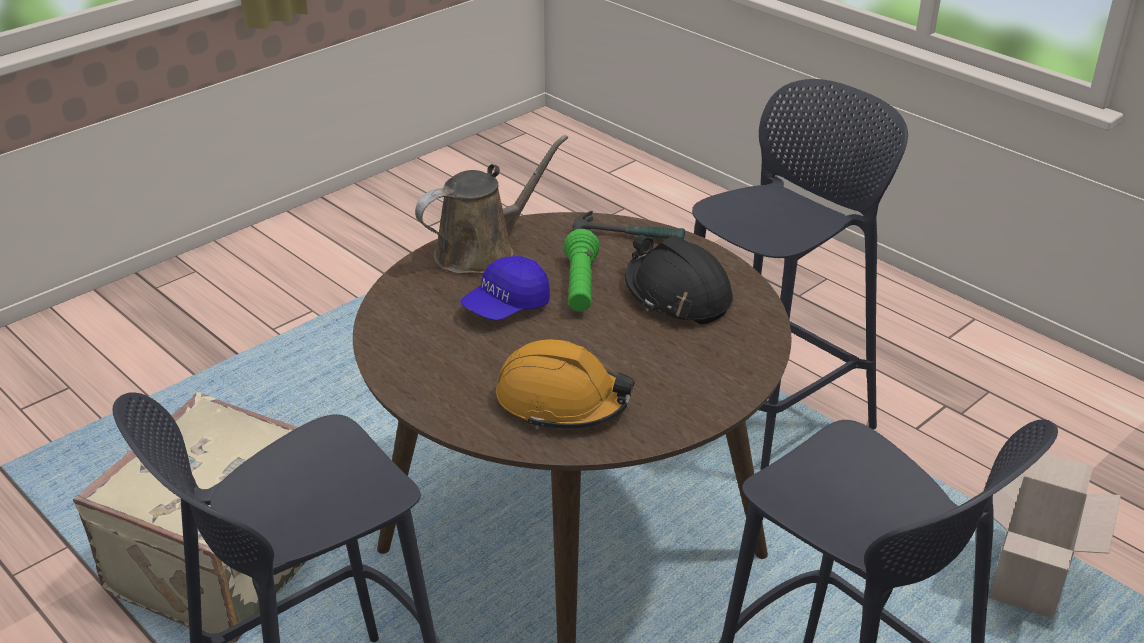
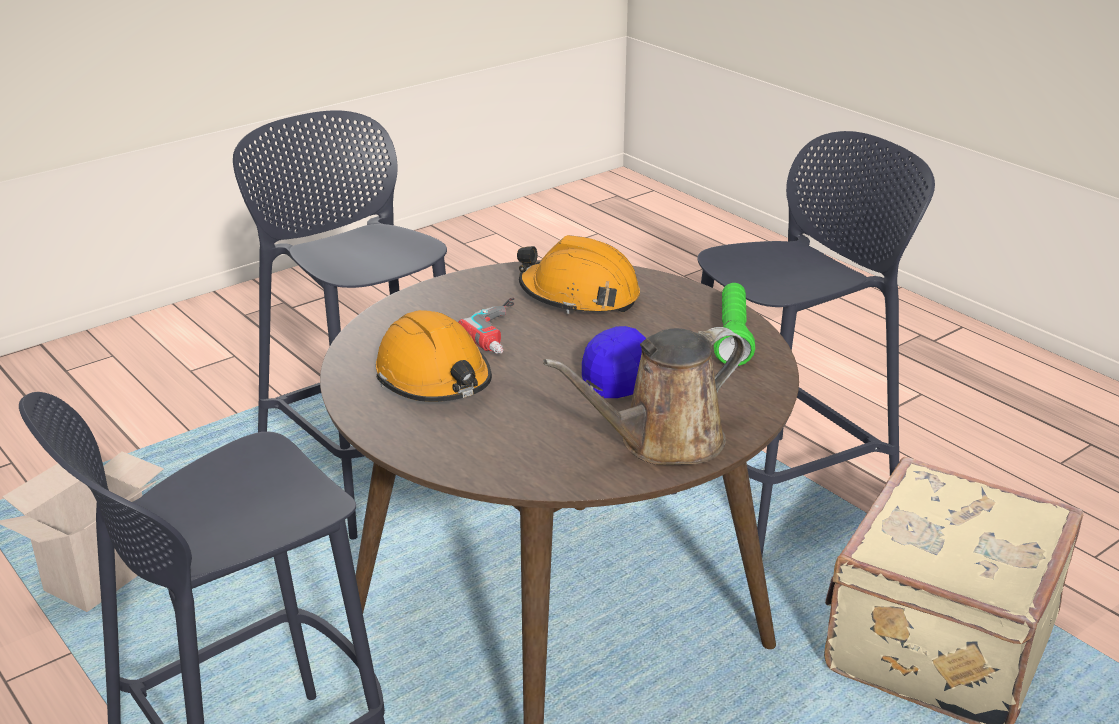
camera: 175 degrees left, 5 degrees down
green flashlight [564,229,599,312] -> green flashlight moved to [714,283,755,366]
hammer [571,211,685,240] -> none
black hard hat [625,236,733,325] -> orange hard hat [376,310,492,402]
none -> power drill [458,298,515,354]

